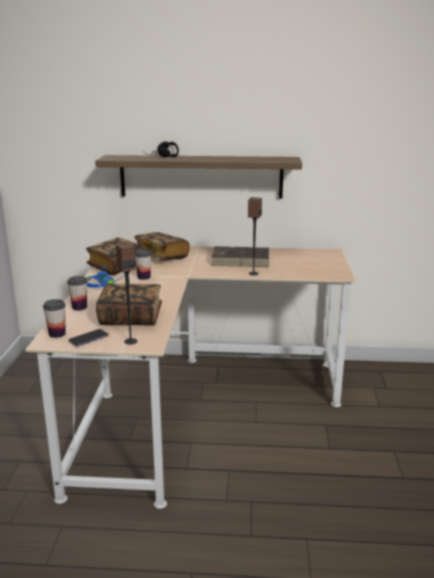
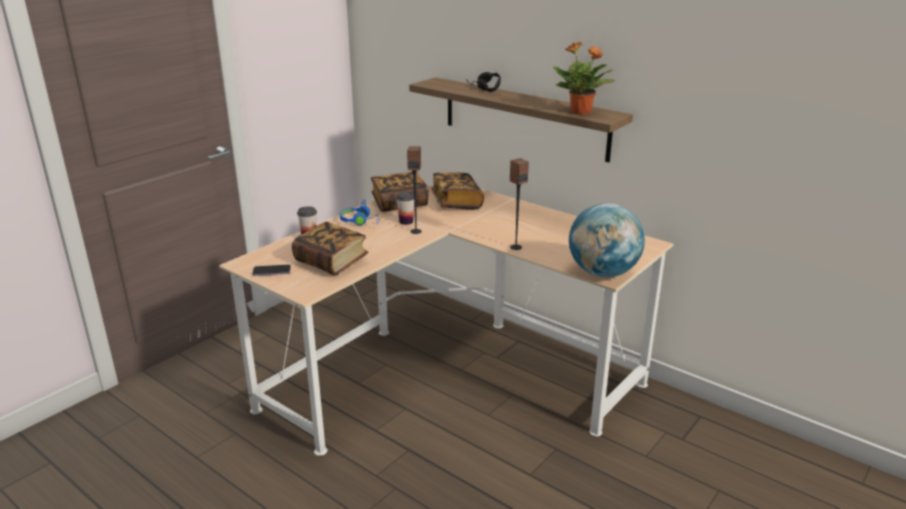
camera: 35 degrees right, 5 degrees up
cup [43,299,66,338] -> none
speaker [116,243,137,345] -> speaker moved to [407,146,422,234]
brown book [211,246,269,267] -> none
none -> potted plant [553,42,615,115]
none -> globe [569,203,645,277]

